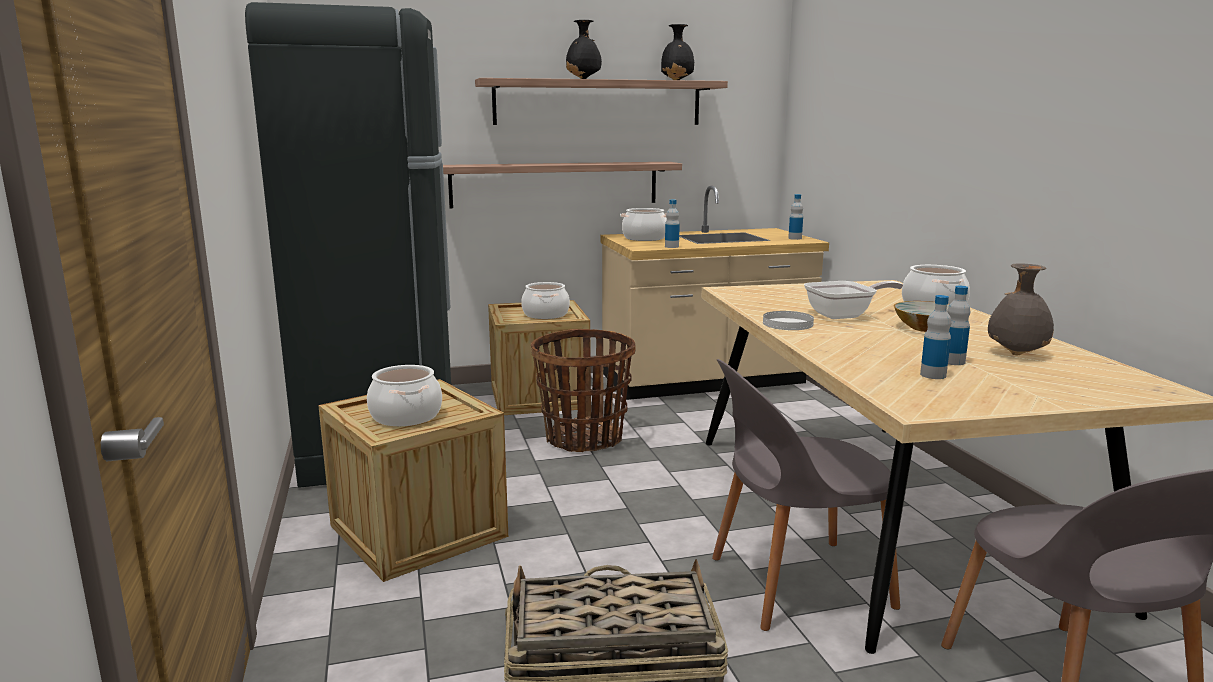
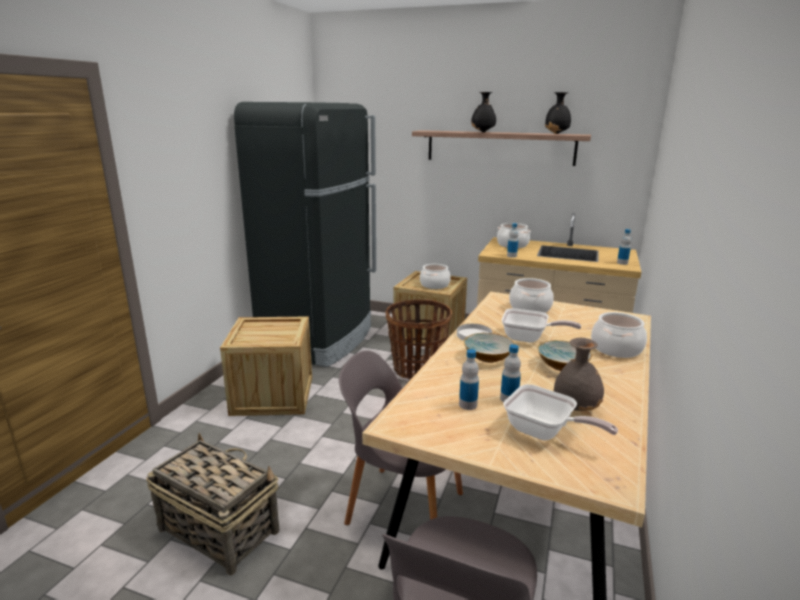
camera: 35 degrees right, 5 degrees up
cooking pot [367,365,442,426] -> cooking pot moved to [509,278,554,313]
shelf [443,162,682,208] -> none
none -> bowl [464,333,515,363]
none -> frying pan [503,384,618,441]

